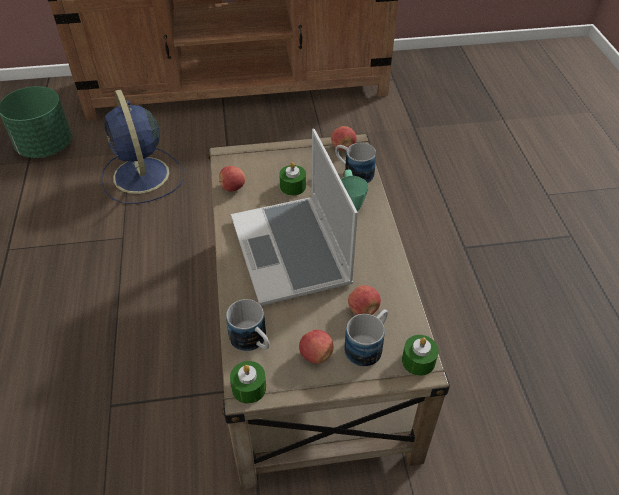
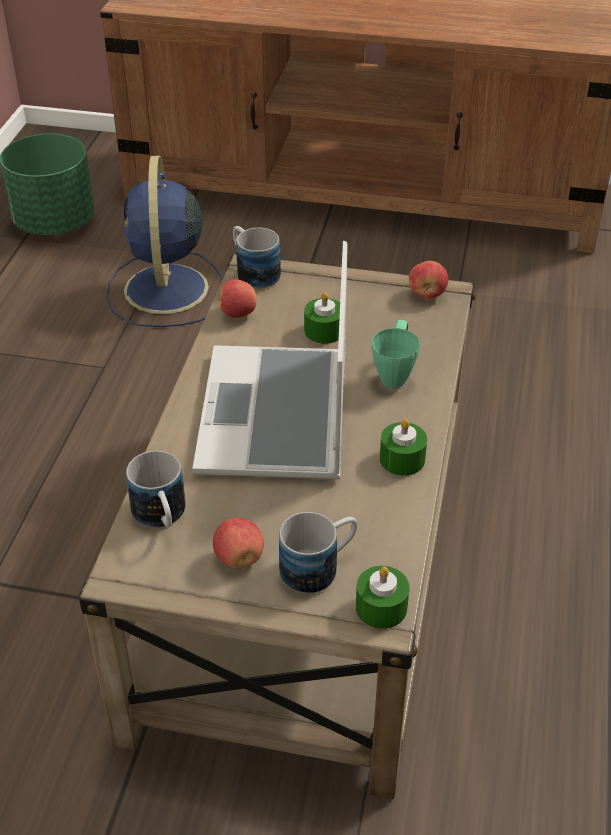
camera: 20 degrees right, 5 degrees down
green candle [230,361,266,404] -> green candle moved to [380,419,427,476]
mug [335,143,376,183] -> mug moved to [233,226,281,289]
apple [348,285,381,315] -> none

